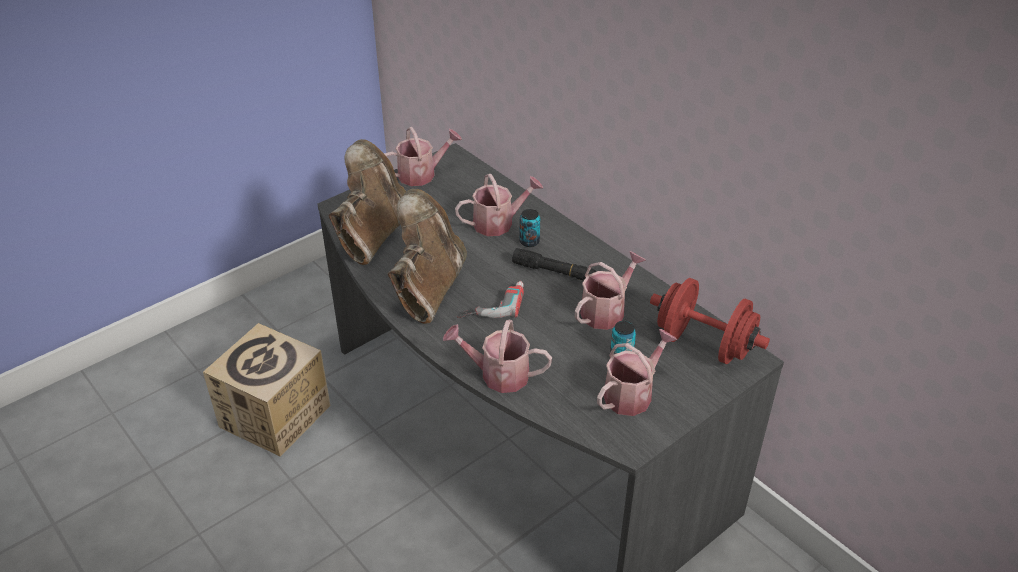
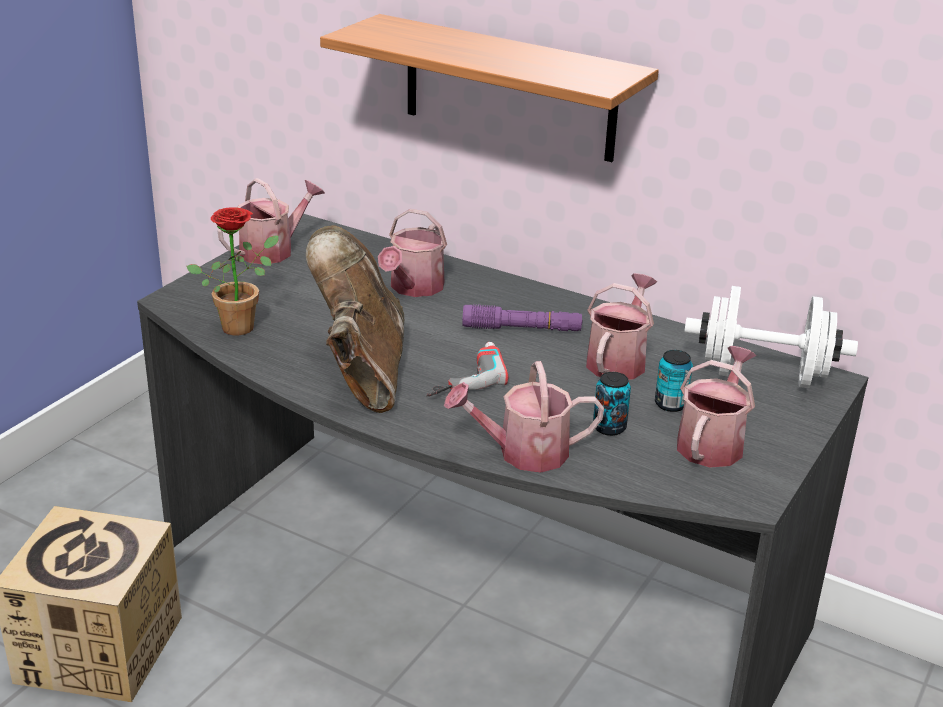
camera: 20 degrees left, 10 degrees down
brown boot [328,139,406,265] -> potted plant [187,207,279,336]
watering can [455,174,543,236] -> watering can turned 150 degrees clockwise [378,209,447,297]
black flashlight [512,248,596,280] -> purple flashlight [462,304,582,331]
can [519,209,540,247] -> can moved to [593,372,631,436]
red dumbbell [650,278,770,364] -> white dumbbell [684,286,858,388]
none -> shelf [320,14,659,162]

